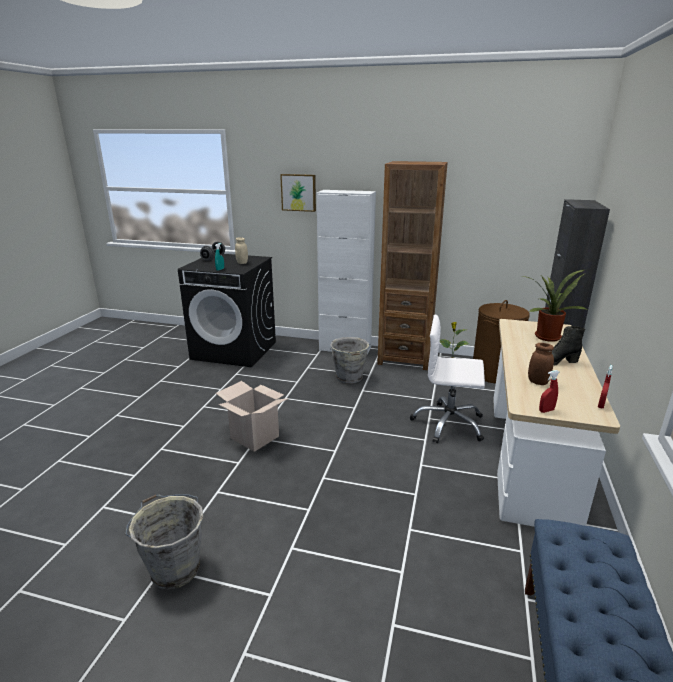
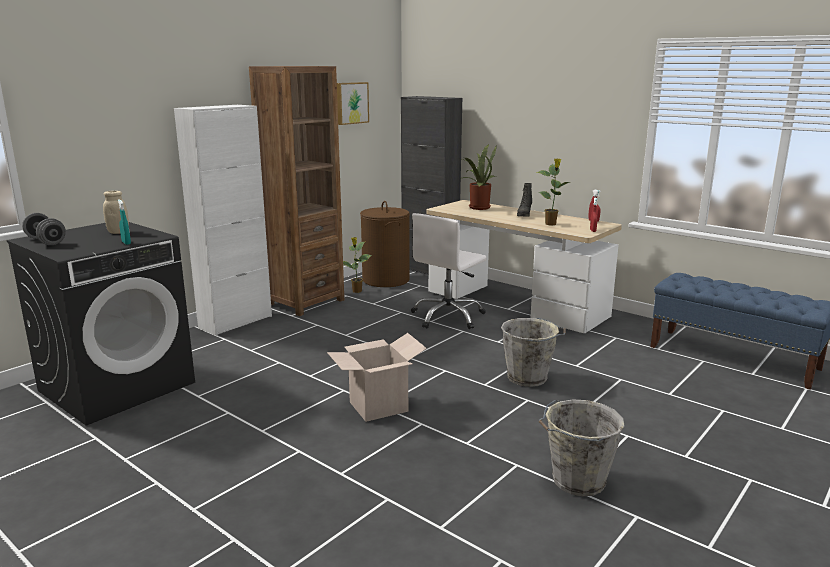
camera: 65 degrees left, 5 degrees down
picture [280,174,316,212] -> picture moved to [337,82,369,125]
grey bucket [330,337,371,384] -> grey bucket moved to [501,318,566,387]
brown jar [528,343,554,385] -> potted plant [536,159,569,225]

